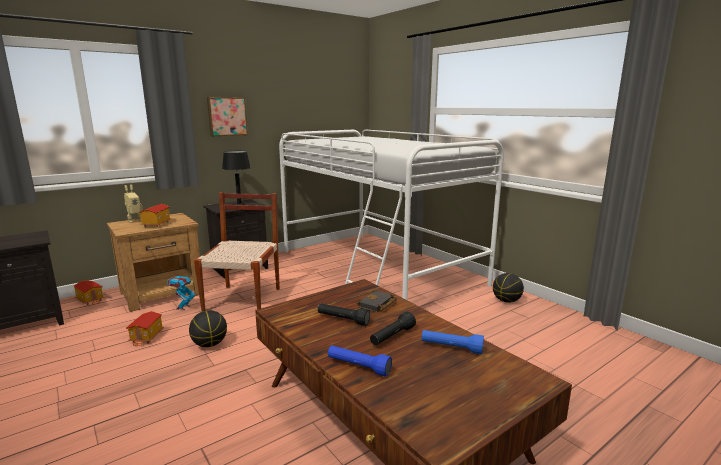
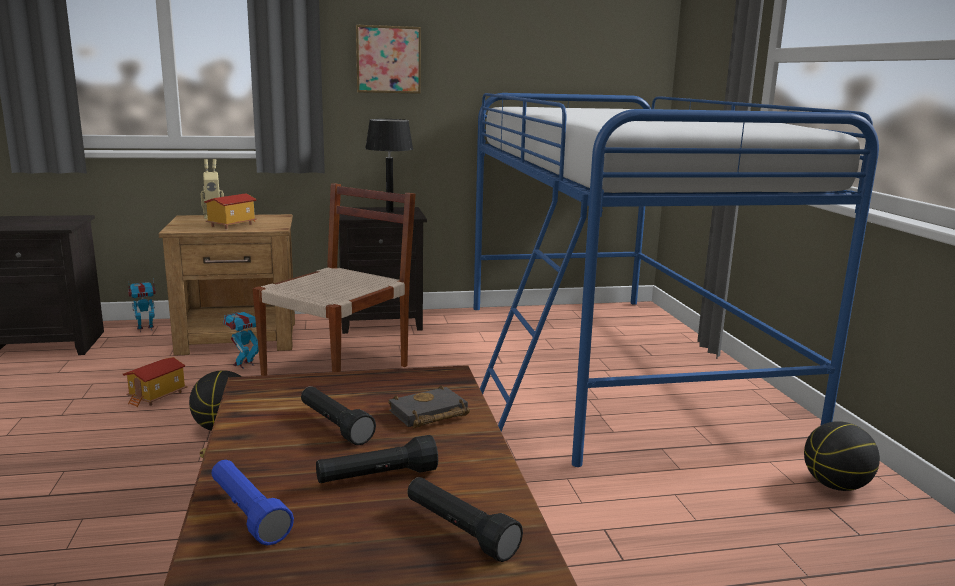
camera: 25 degrees right, 0 degrees up
toy house [73,281,105,305] -> toy robot [128,278,156,332]
white bed [279,130,504,301] -> blue bed [474,93,879,467]
blue flashlight [422,330,484,354] -> black flashlight [407,477,523,562]

